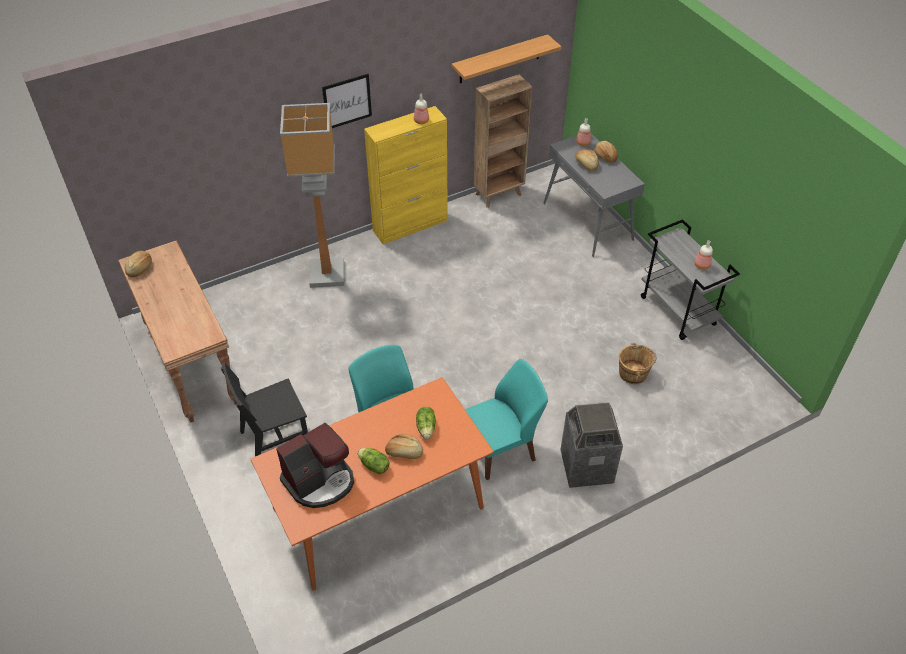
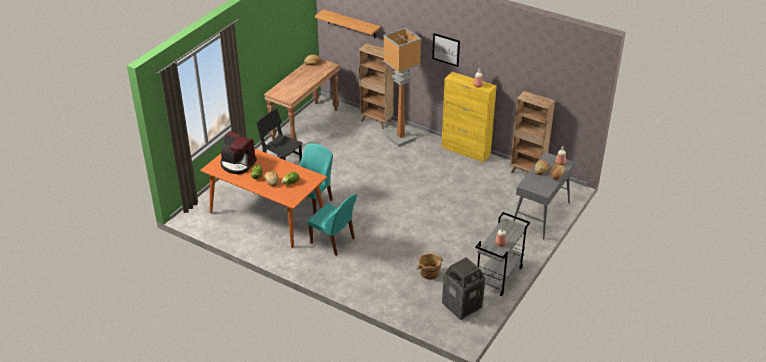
camera: 60 degrees right, 10 degrees down
shelf [452,34,561,83] -> shelf moved to [315,9,380,38]
trash can [560,402,623,488] -> trash can moved to [442,257,485,320]
none -> brown bookcase [359,43,394,129]

